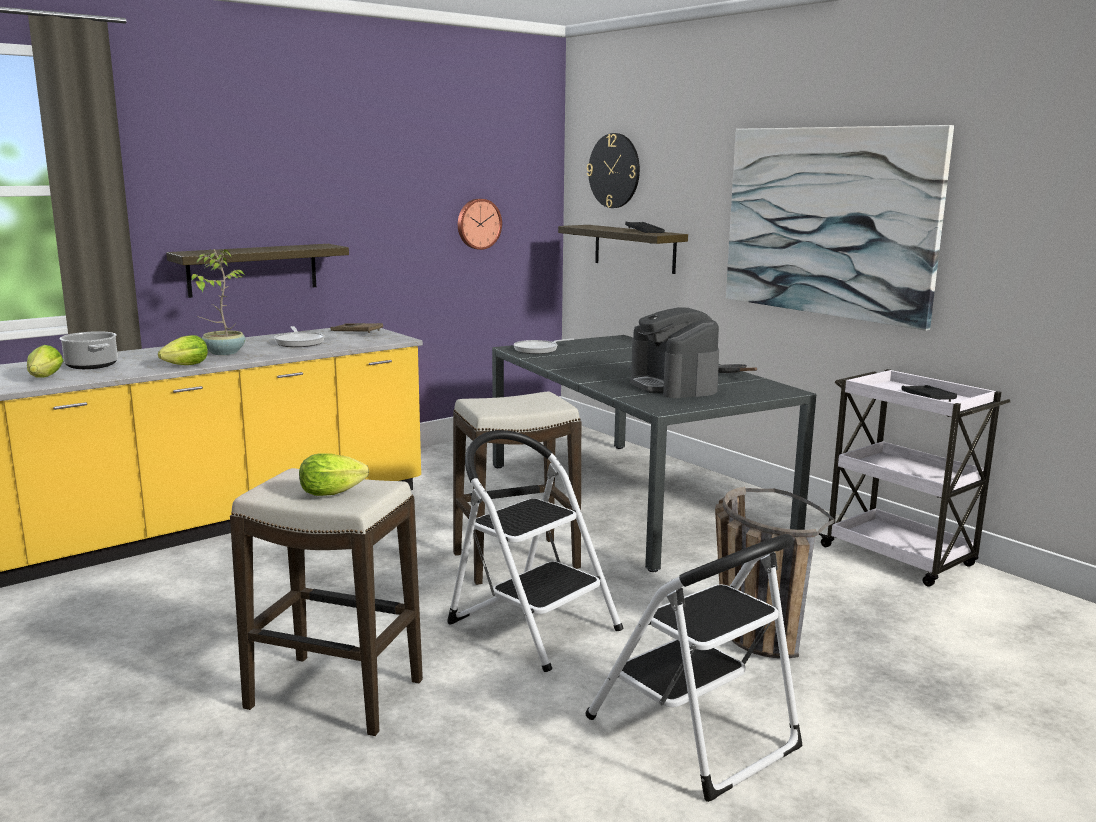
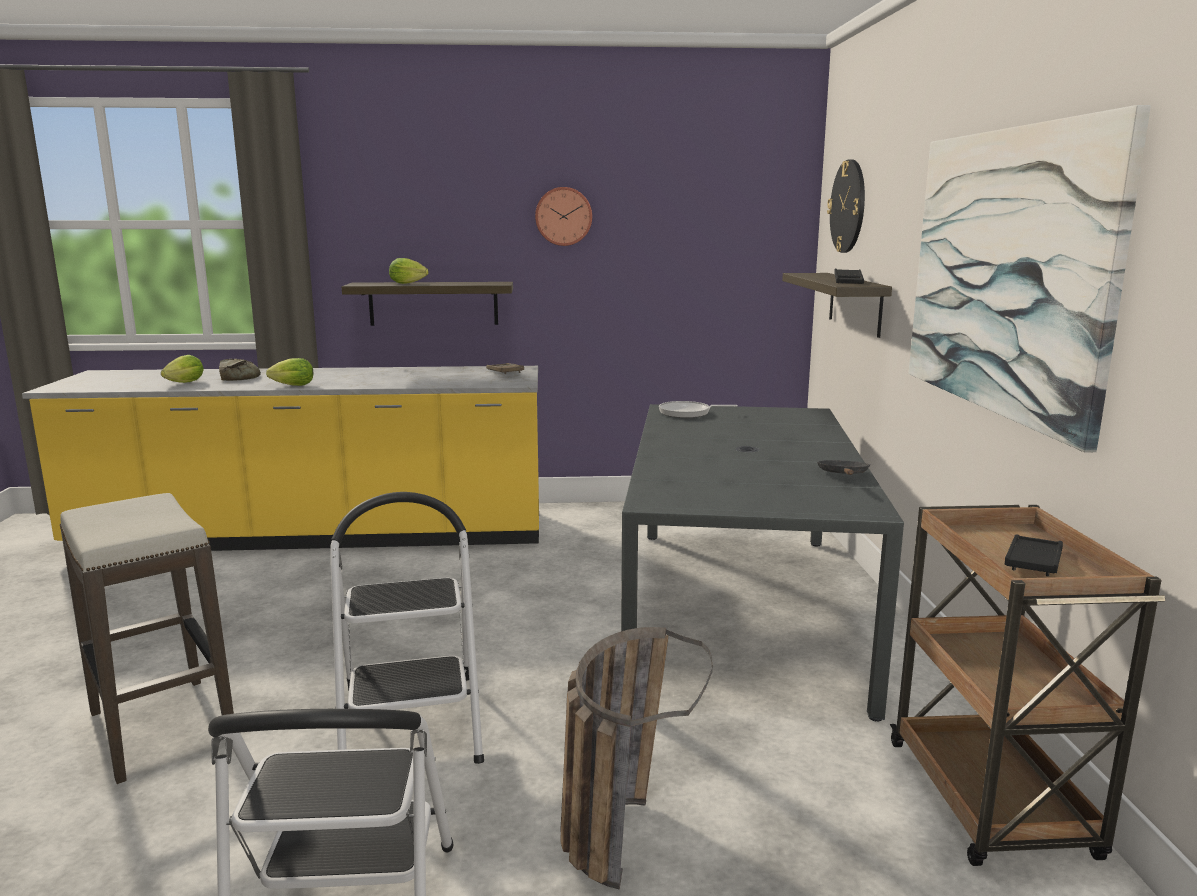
camera: 35 degrees right, 0 degrees up
cooking pot [60,331,118,369] -> bread [219,359,261,381]
potted plant [191,249,245,355] -> none
frying pan [274,326,325,347] -> none
lettuce [299,453,369,496] -> lettuce moved to [389,258,429,284]
stool [453,392,581,585] -> none
wall clock [458,199,502,250] -> wall clock moved to [535,187,592,246]
coffee machine [630,307,719,398] -> none
white cart [818,369,1010,587] -> brown cart [890,505,1166,866]

